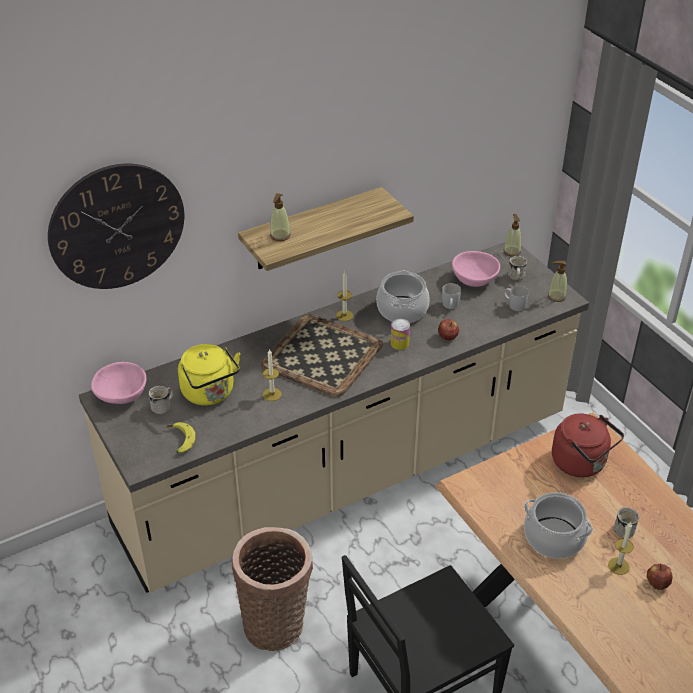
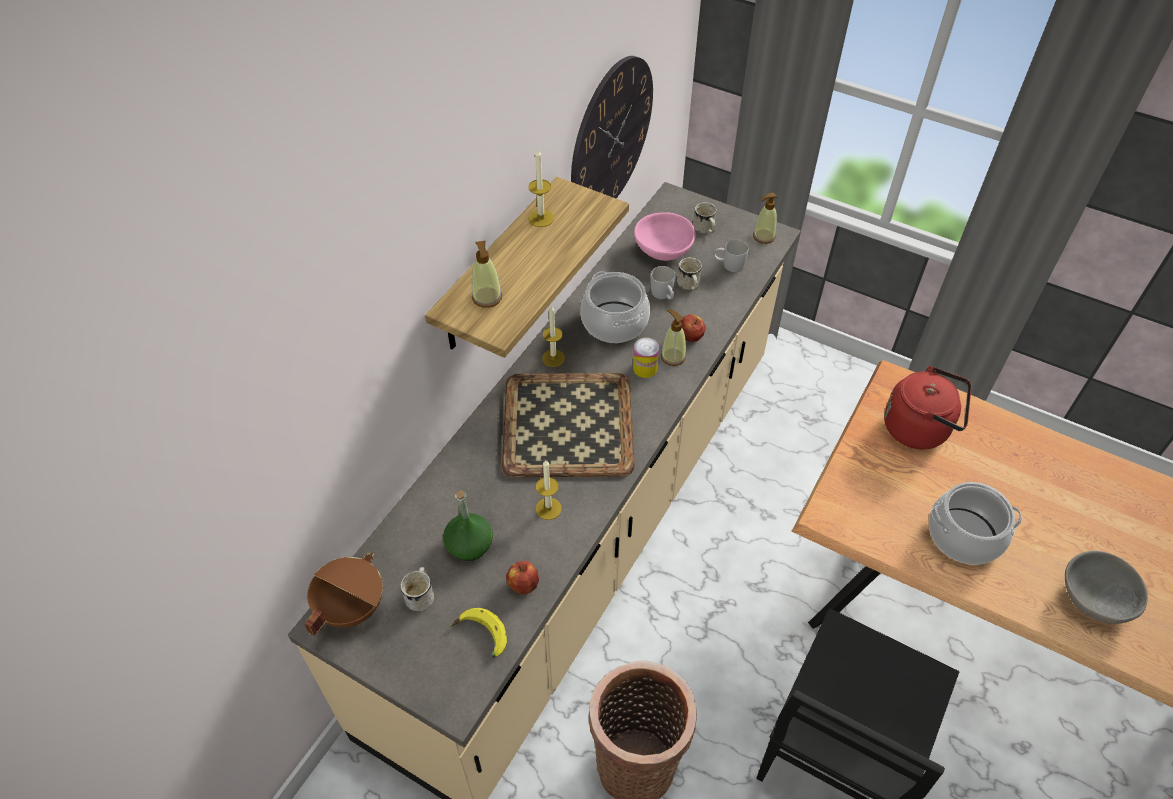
camera: 30 degrees left, 10 degrees up
wall clock [48,164,184,289] -> wall clock moved to [571,56,653,198]
pink bowl [91,362,146,404] -> brown cooking pot [304,553,383,636]
yellow kettle [178,344,240,405] -> green bottle [443,490,493,561]
soap dispenser [504,214,521,257] -> soap dispenser moved to [661,309,686,366]
candle [608,522,634,575] -> candle moved to [528,149,554,227]
white mug [614,507,639,538] -> white mug moved to [677,257,702,291]
apple [647,564,673,590] -> apple moved to [506,561,539,595]
none -> grey bowl [1065,550,1148,624]

